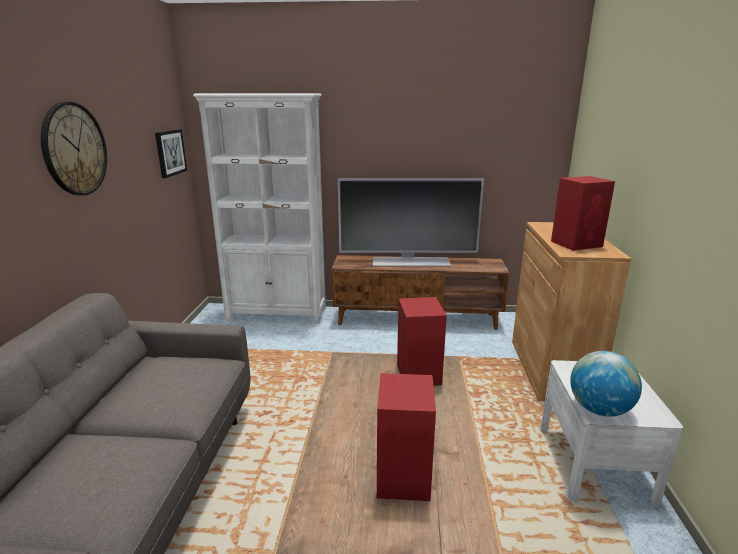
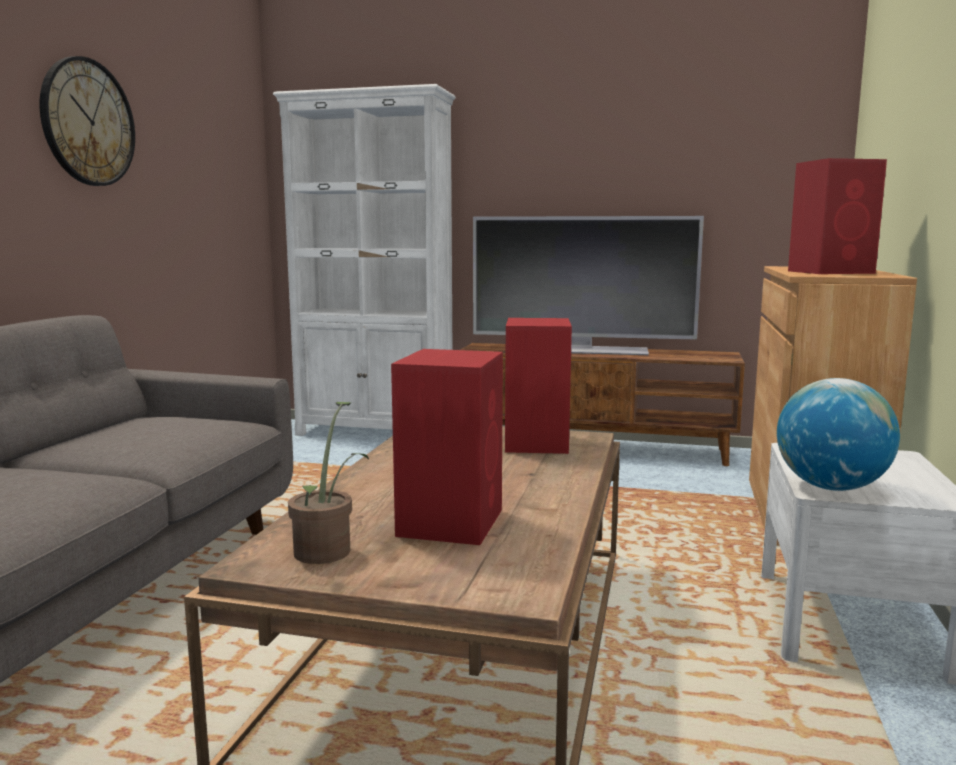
camera: 10 degrees right, 10 degrees down
picture [155,129,187,178] -> none
none -> potted plant [288,402,369,564]

